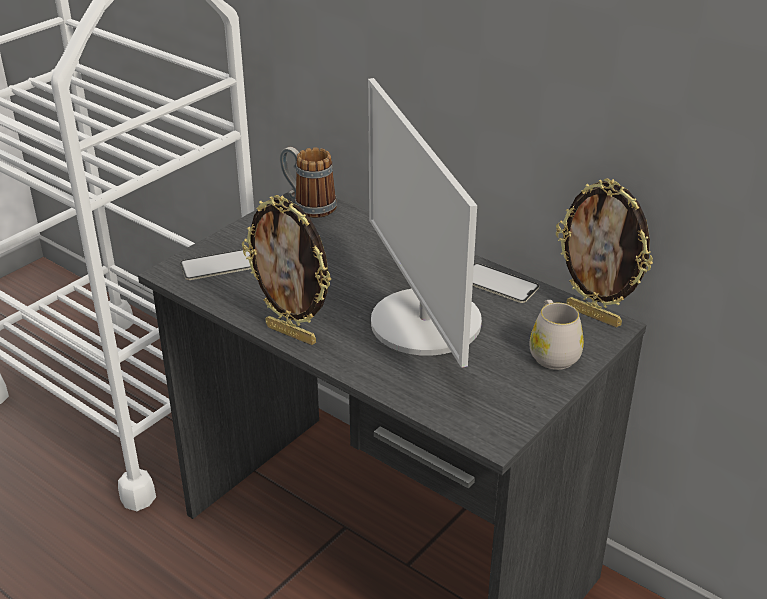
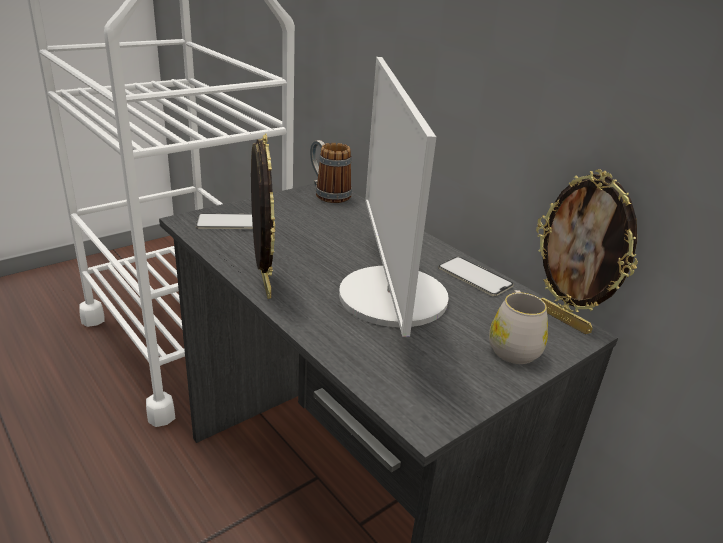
camera: 10 degrees right, 5 degrees down
picture frame [242,195,331,345] -> picture frame turned 150 degrees counterclockwise [251,133,275,299]

